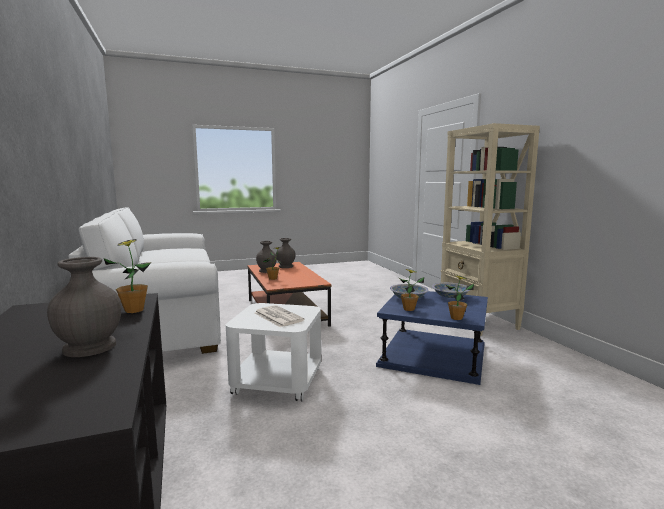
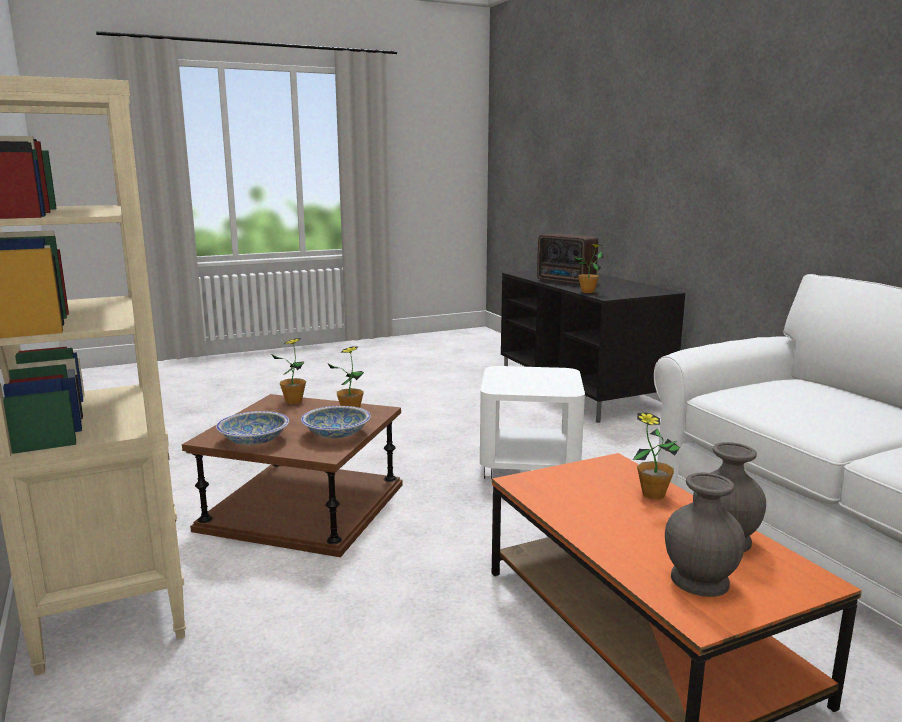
camera: 175 degrees right, 5 degrees up
grey vase [47,257,121,357] -> radio [537,234,598,285]
newspaper [255,305,305,327] -> none
blue side table [376,291,488,385] -> brown side table [182,394,403,557]

